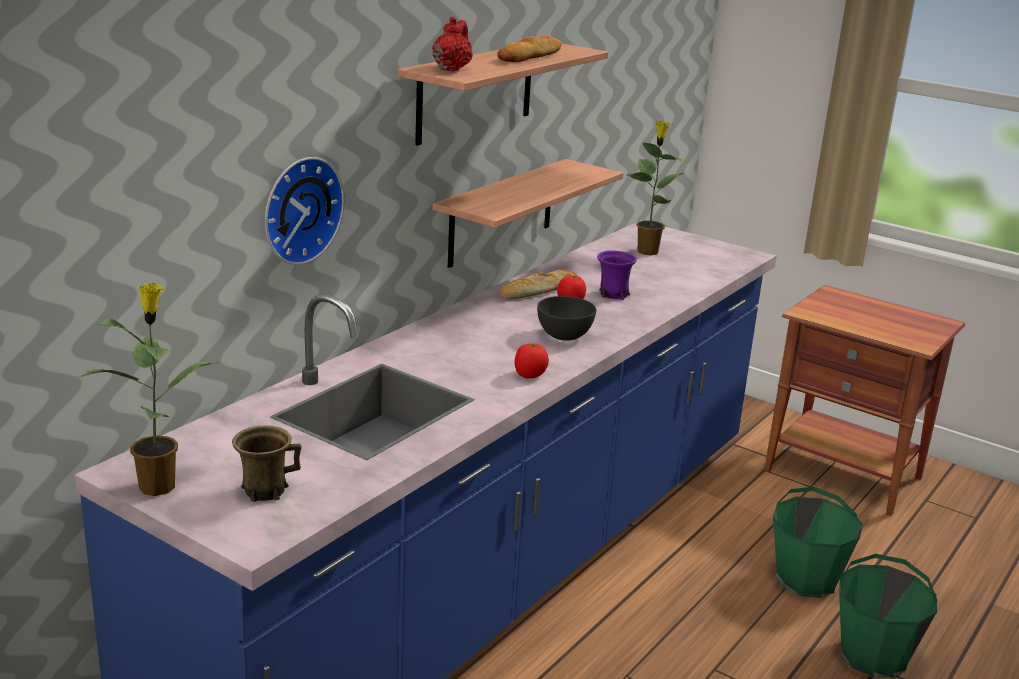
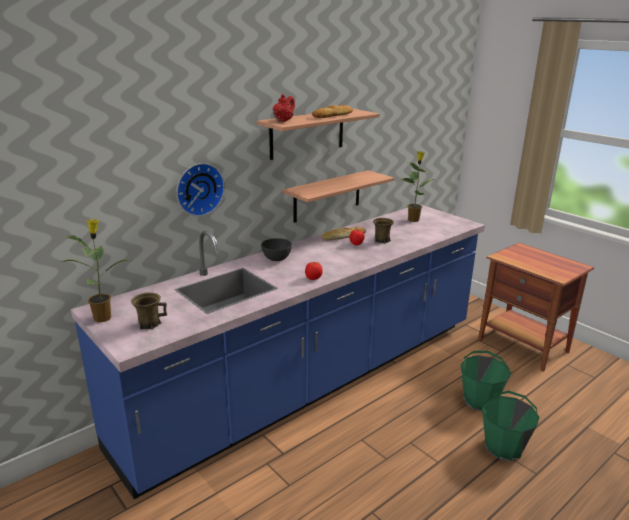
camera: 15 degrees right, 0 degrees up
grey bowl [537,296,596,341] -> grey bowl moved to [261,238,292,261]
purple mug [597,251,637,300] -> brown mug [373,218,394,243]

